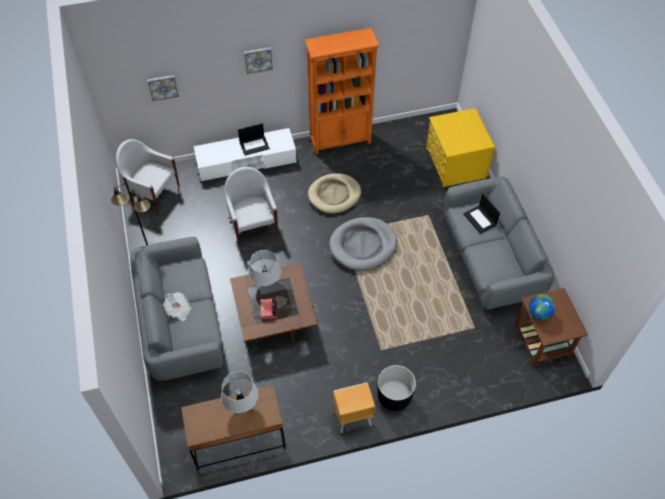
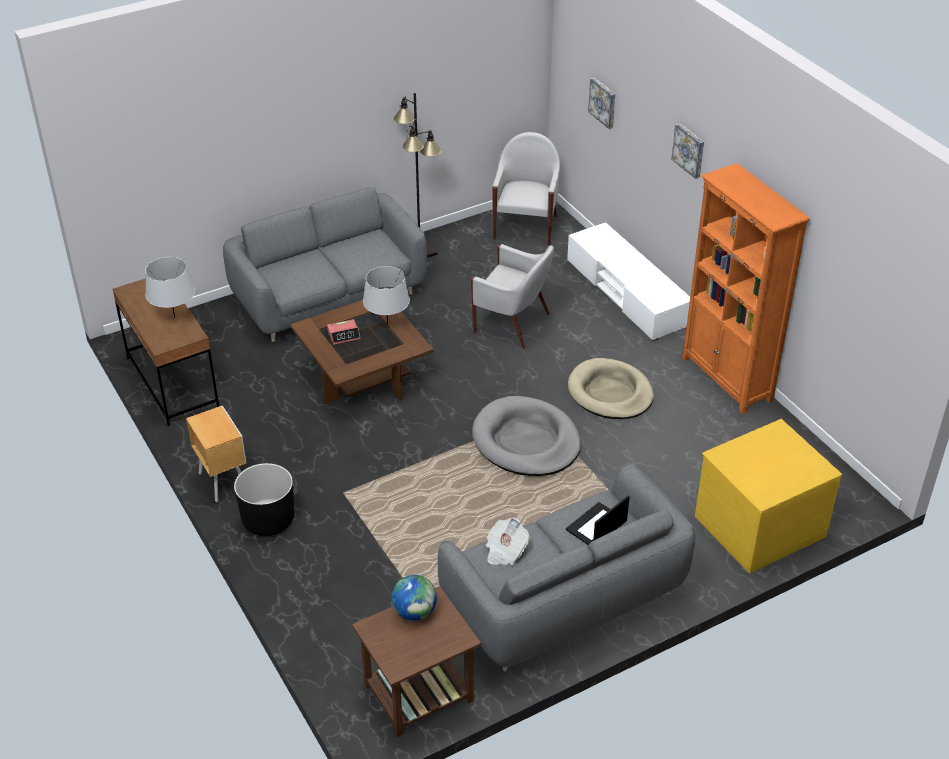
camera: 75 degrees right, 15 degrees down
newspaper [163,292,192,321] -> newspaper moved to [486,518,530,565]
white armchair [224,167,278,246] -> white armchair turned 60 degrees clockwise [471,244,554,349]
laptop [238,123,270,155] -> none

